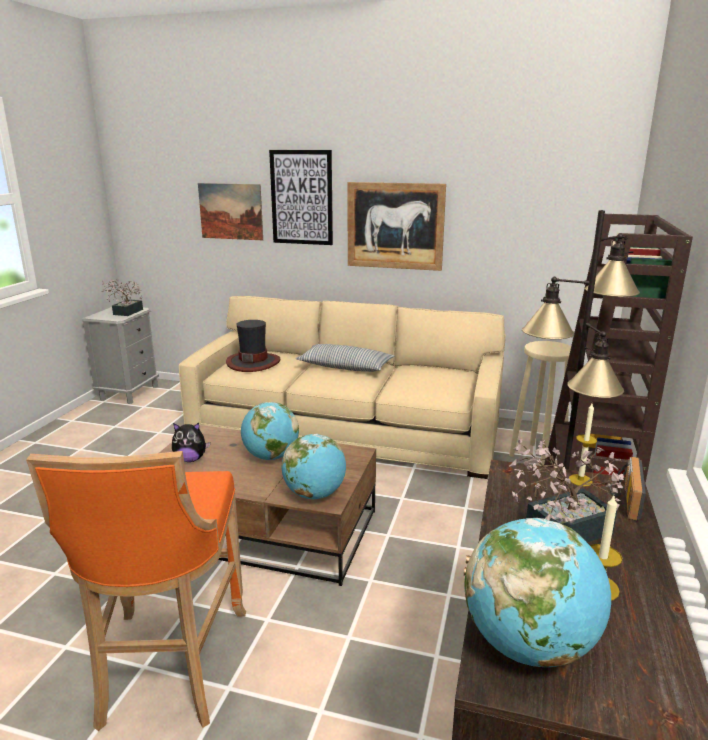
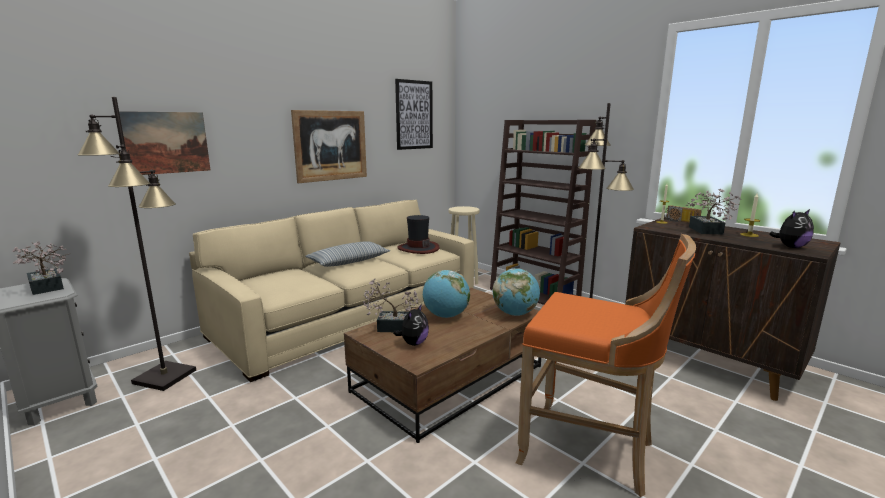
camera: 60 degrees left, 5 degrees down
hat [226,320,280,372] -> hat moved to [397,215,440,254]
picture [269,150,333,245] -> picture moved to [395,79,433,150]
globe [465,518,611,667] -> plush toy [770,209,814,248]
none -> black floor lamp [77,97,196,391]
none -> potted plant [363,278,423,332]

